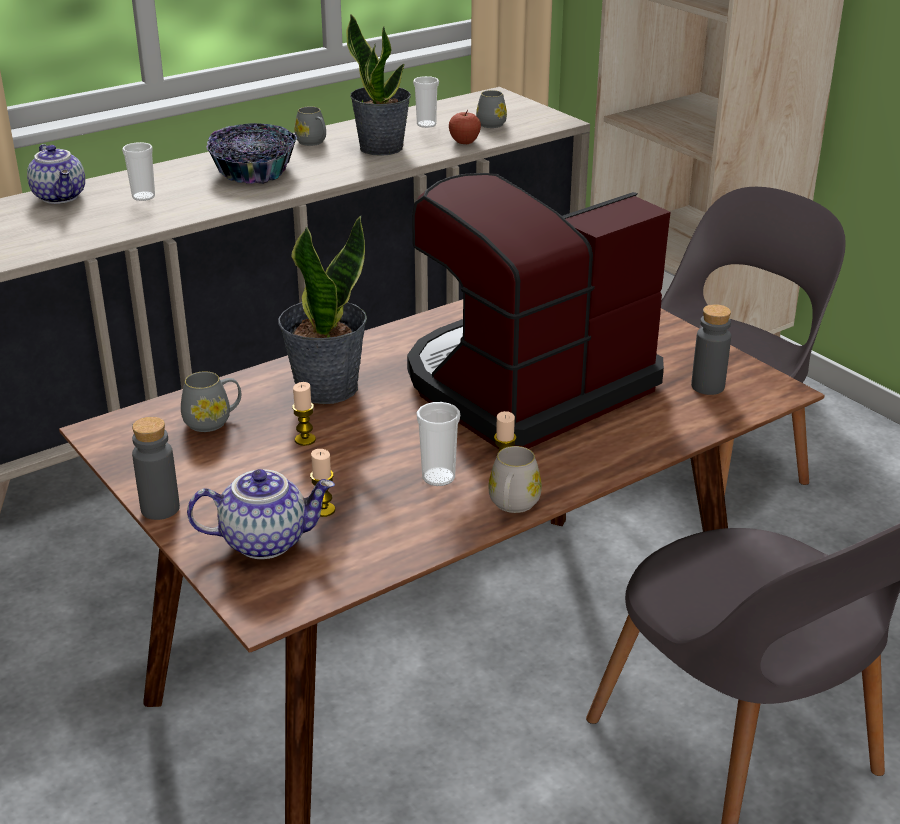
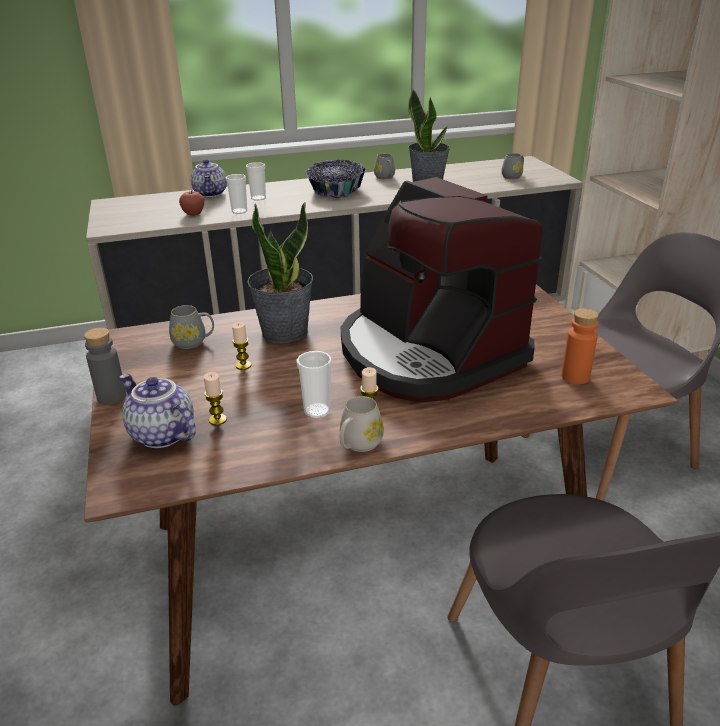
camera: 20 degrees right, 0 degrees up
teapot [187,469,335,559] -> teapot turned 150 degrees counterclockwise [120,374,196,448]
coffee machine [407,173,670,449] -> coffee machine turned 105 degrees counterclockwise [341,177,543,403]
cup [413,76,439,128] -> cup moved to [226,174,247,214]
apple [449,110,481,144] -> apple moved to [179,190,204,216]
grey bottle [691,304,731,395] -> orange bottle [561,308,599,384]

